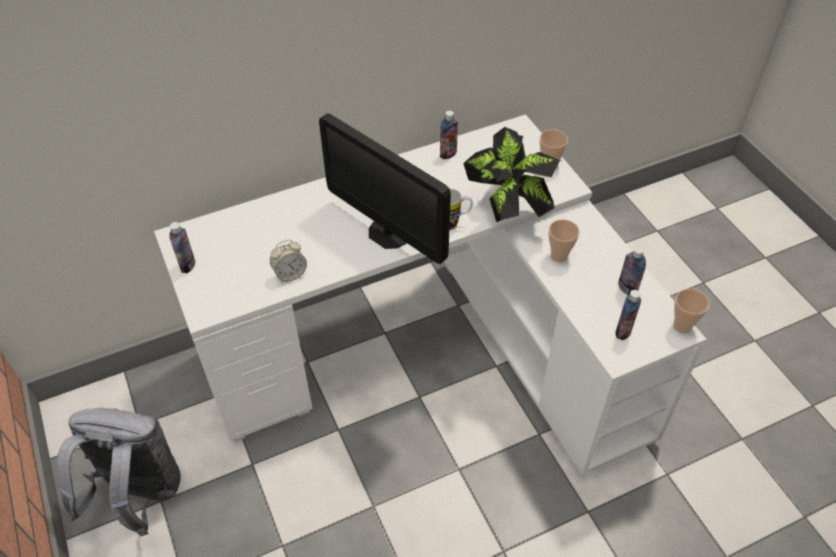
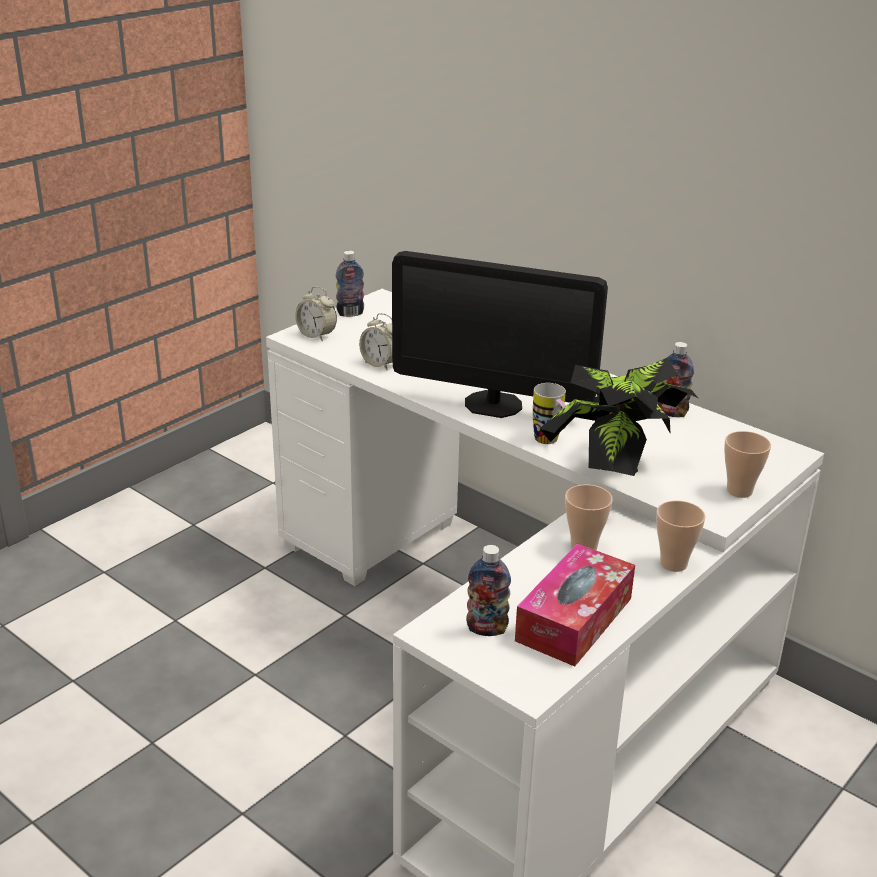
camera: 65 degrees right, 20 degrees down
grey backpack [57,408,181,536] -> none
monitor [319,113,451,264] -> monitor turned 90 degrees counterclockwise [392,251,608,418]
bottle [618,247,646,295] -> tissue box [515,544,635,667]
cup [673,289,709,334] -> cup moved to [656,500,706,572]
none -> alarm clock [295,286,337,341]

